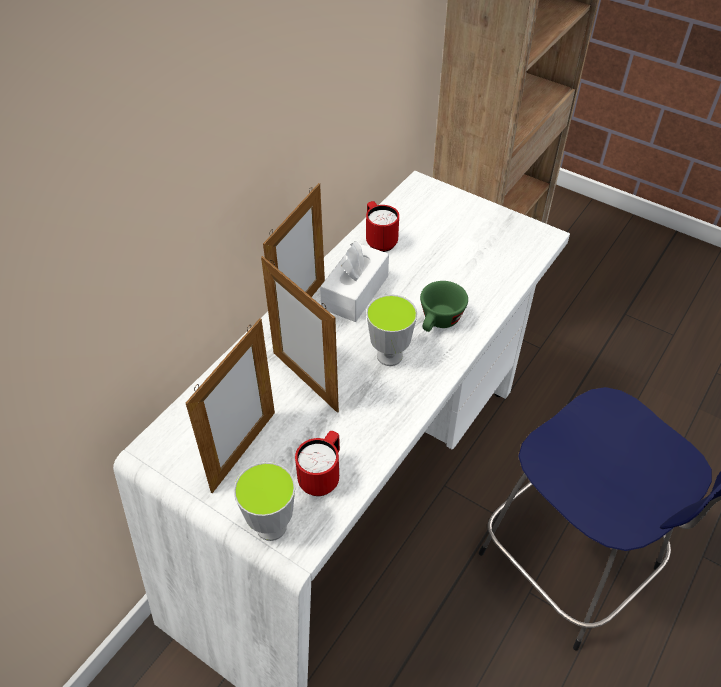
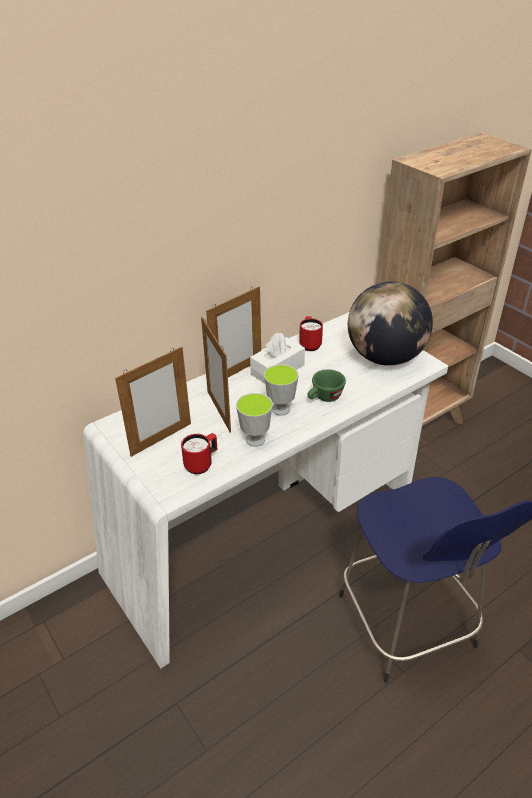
camera: 20 degrees right, 10 degrees down
cup [234,462,295,541] -> cup moved to [236,393,273,447]
none -> globe [348,281,433,366]

